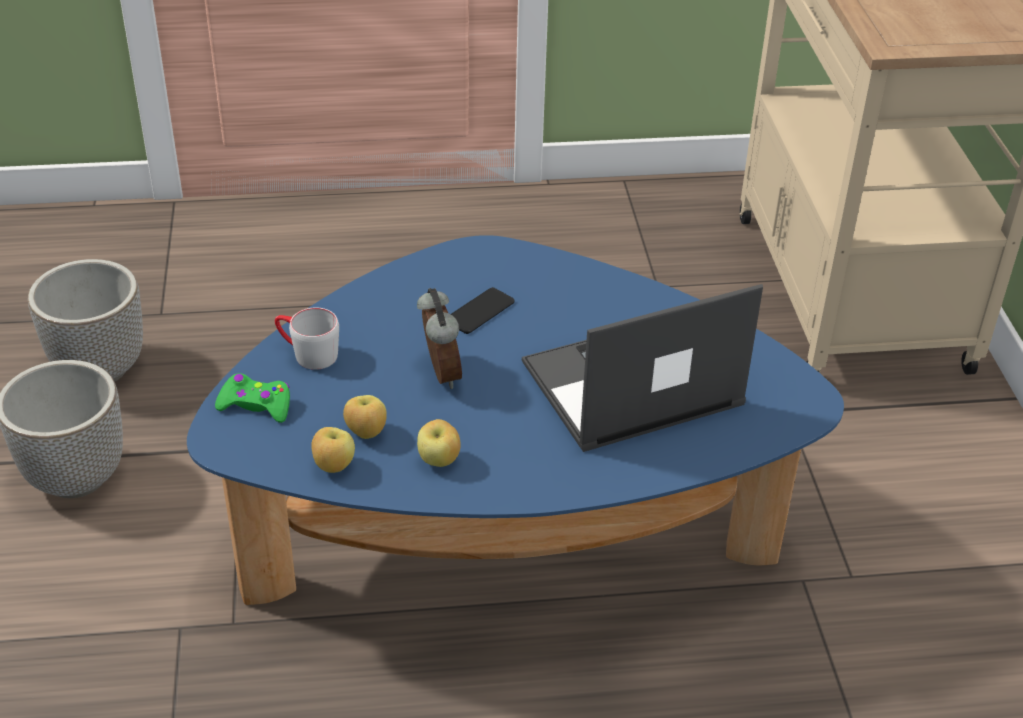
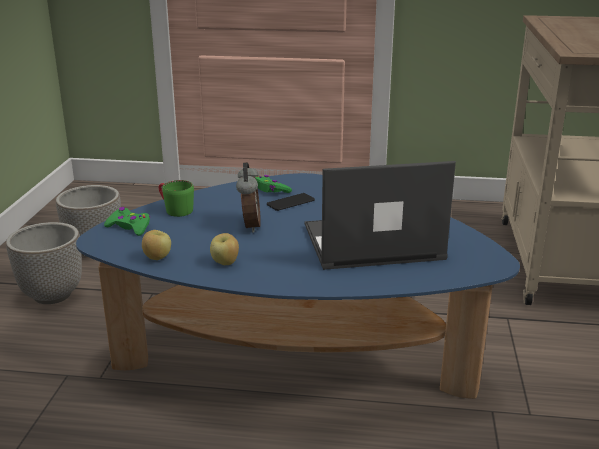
camera: 15 degrees right, 15 degrees down
grey mug [275,307,339,370] -> green mug [159,180,194,217]
apple [343,395,387,439] -> none
none -> green game controller [255,175,292,193]

